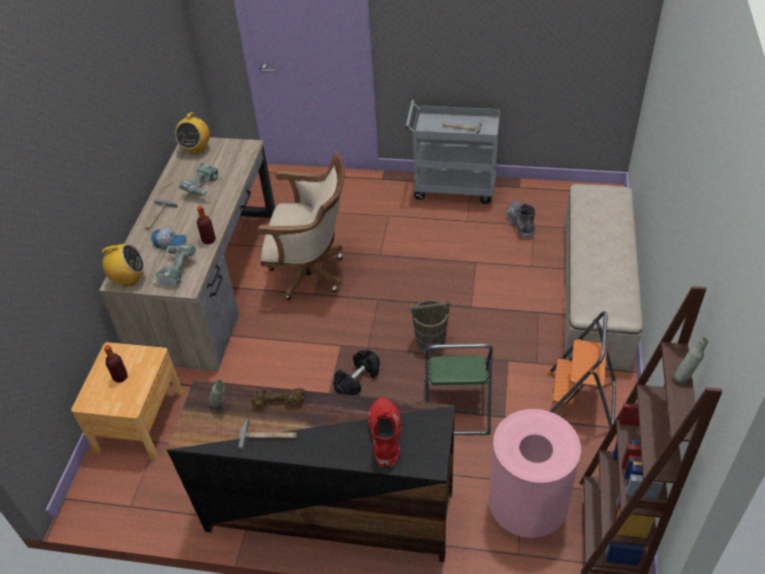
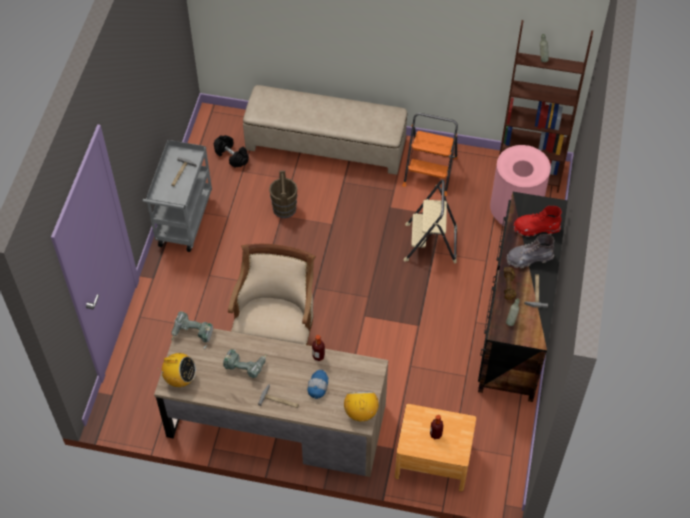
camera: 90 degrees left, 10 degrees up
power drill [153,244,196,286] -> power drill moved to [171,311,213,349]
black dumbbell [333,350,380,395] -> black dumbbell moved to [214,135,249,168]
brown bucket [410,298,451,353] -> brown bucket moved to [269,171,297,218]
green step ladder [424,344,493,435] -> beige step ladder [404,180,457,263]
grey boot [507,201,535,239] -> grey boot moved to [506,234,554,268]

